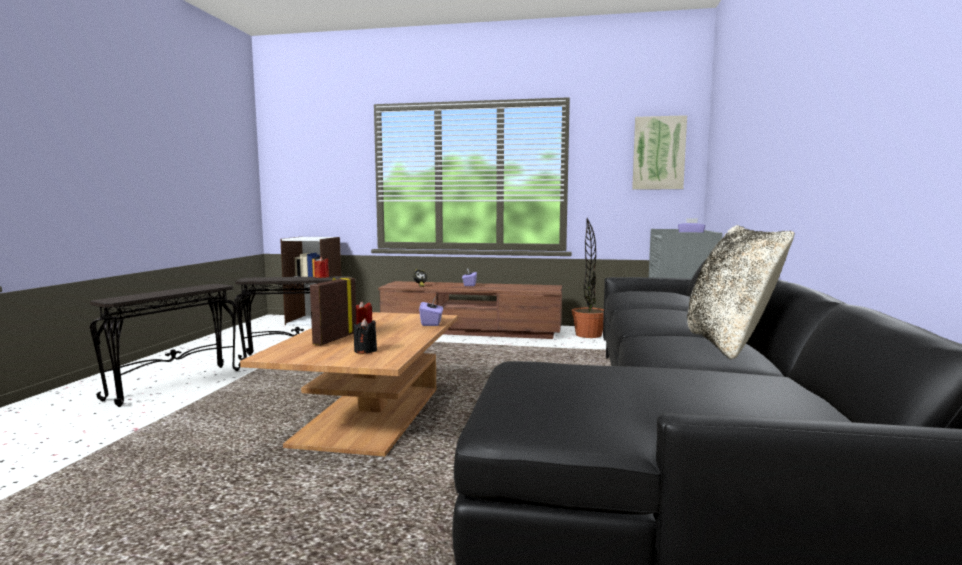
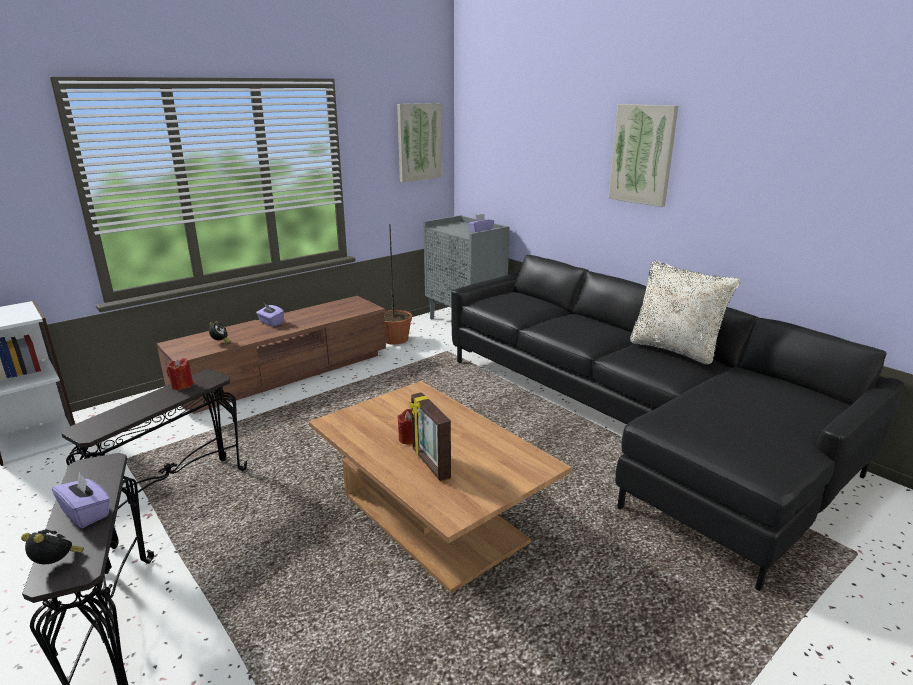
camera: 50 degrees left, 15 degrees up
black candle [354,318,377,353] -> none
purple tissue box [419,297,443,326] -> purple tissue box moved to [52,472,111,528]
none -> alarm clock [21,529,84,564]
none -> picture [608,104,678,207]

